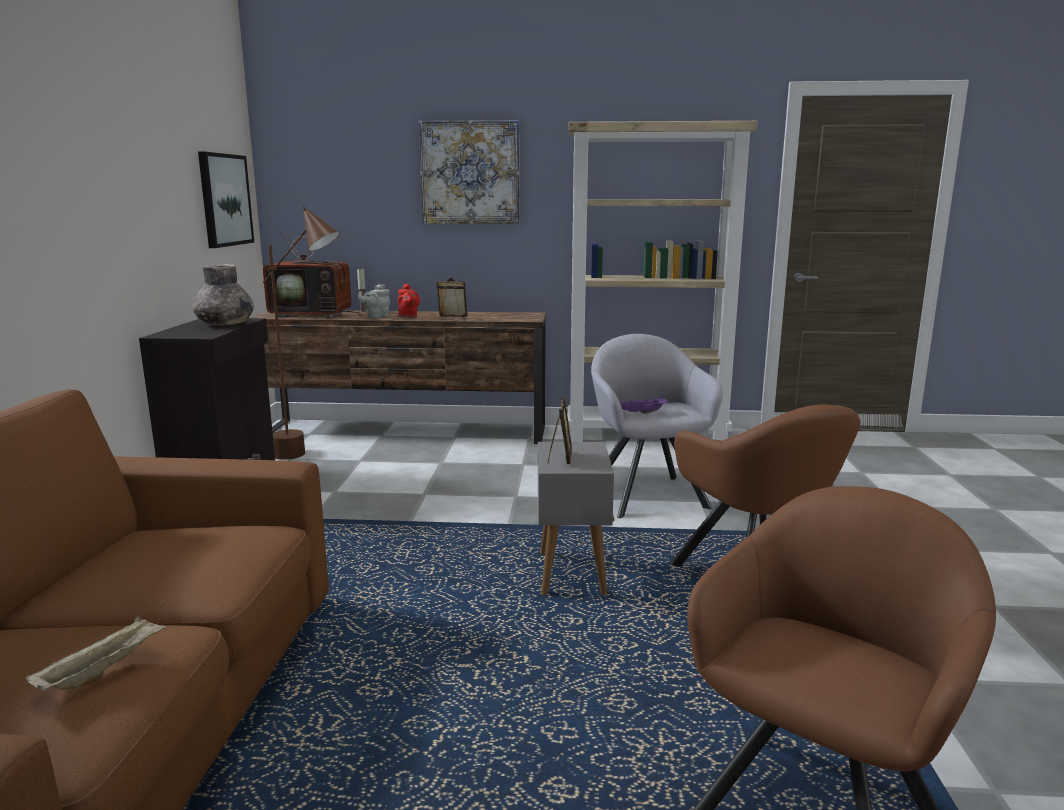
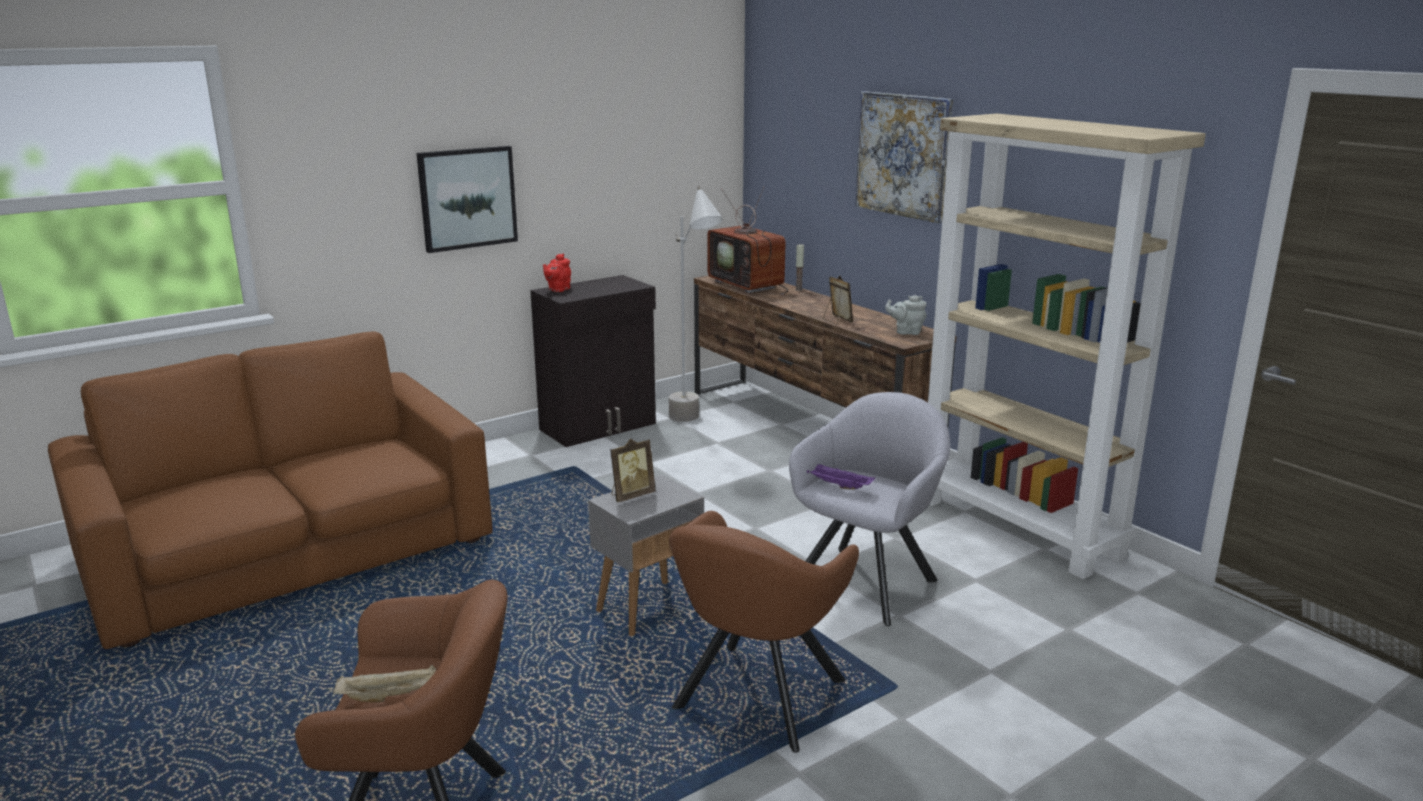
camera: 50 degrees right, 5 degrees up
beige tray [26,616,167,691] -> beige tray moved to [333,665,436,702]
grey vase [192,264,254,325] -> none
picture [198,152,254,248] -> picture moved to [417,146,518,253]
brown floor lamp [263,207,340,460] -> grey floor lamp [669,186,723,422]
grey teapot [358,284,390,318] -> grey teapot moved to [885,295,927,335]
red teapot [398,284,420,318] -> red teapot moved to [543,253,571,292]

